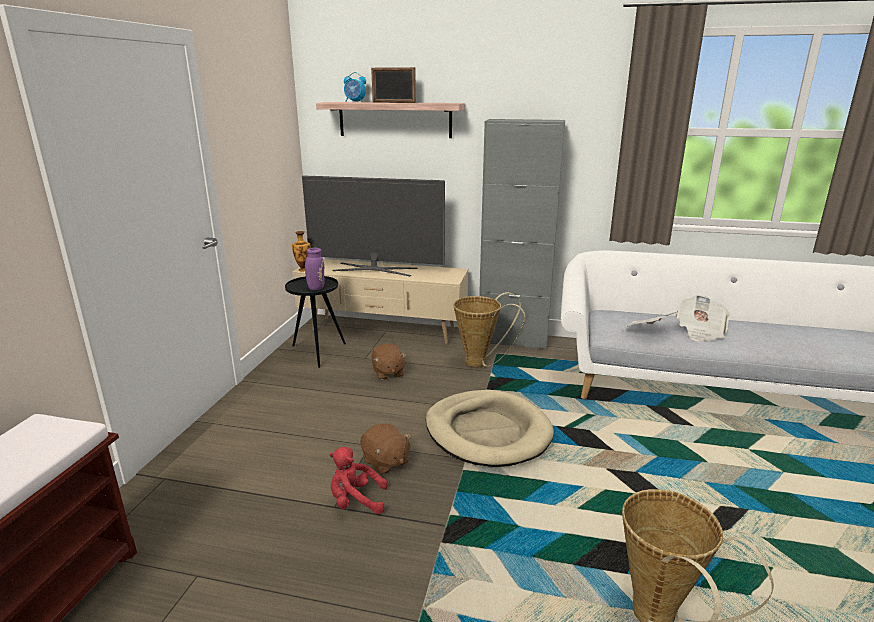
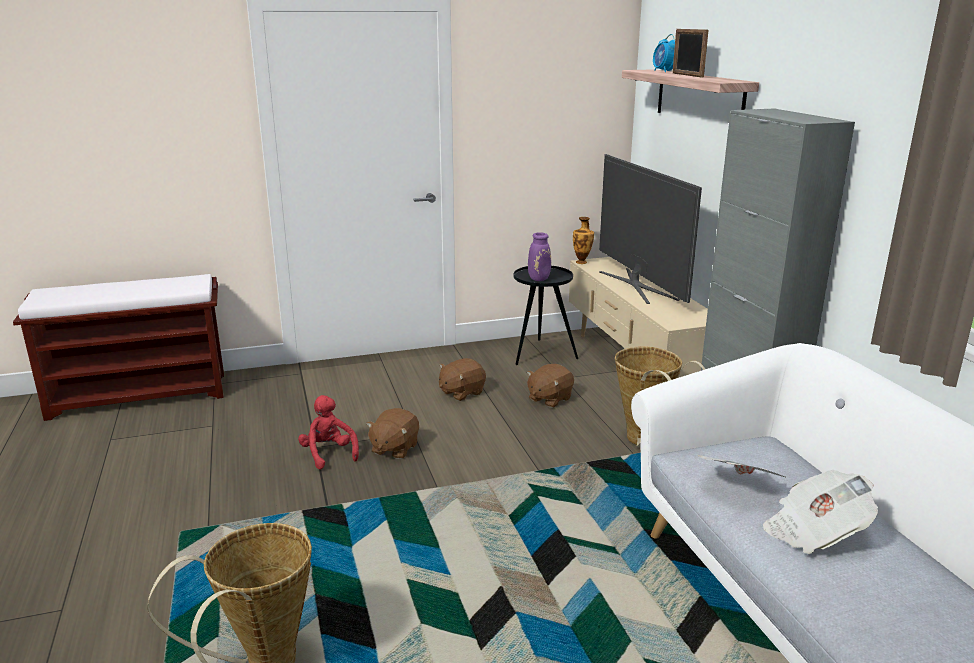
camera: 60 degrees right, 0 degrees up
beige dog bed [426,390,554,467] -> none
none -> brown plush toy [439,358,486,401]

